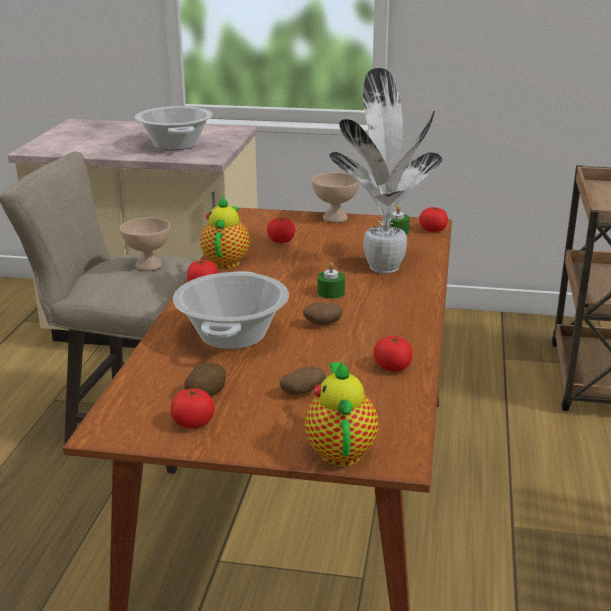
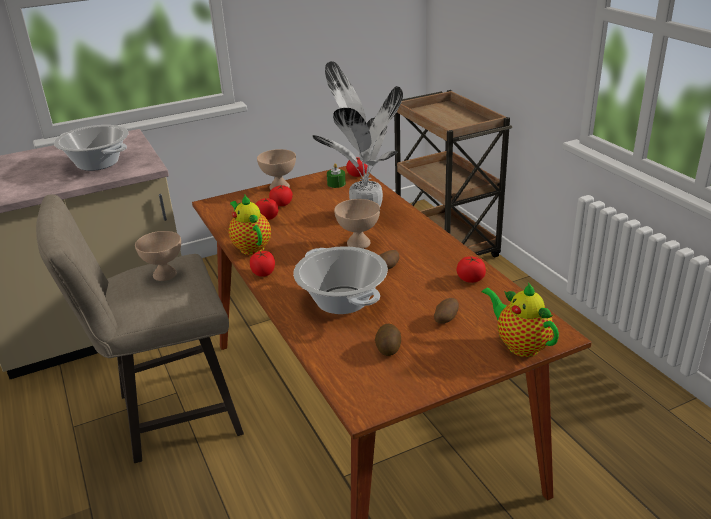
camera: 35 degrees left, 5 degrees up
tomato [170,389,215,429] -> tomato moved to [269,185,293,206]
green candle [317,262,345,299] -> beige bowl [334,199,380,249]

